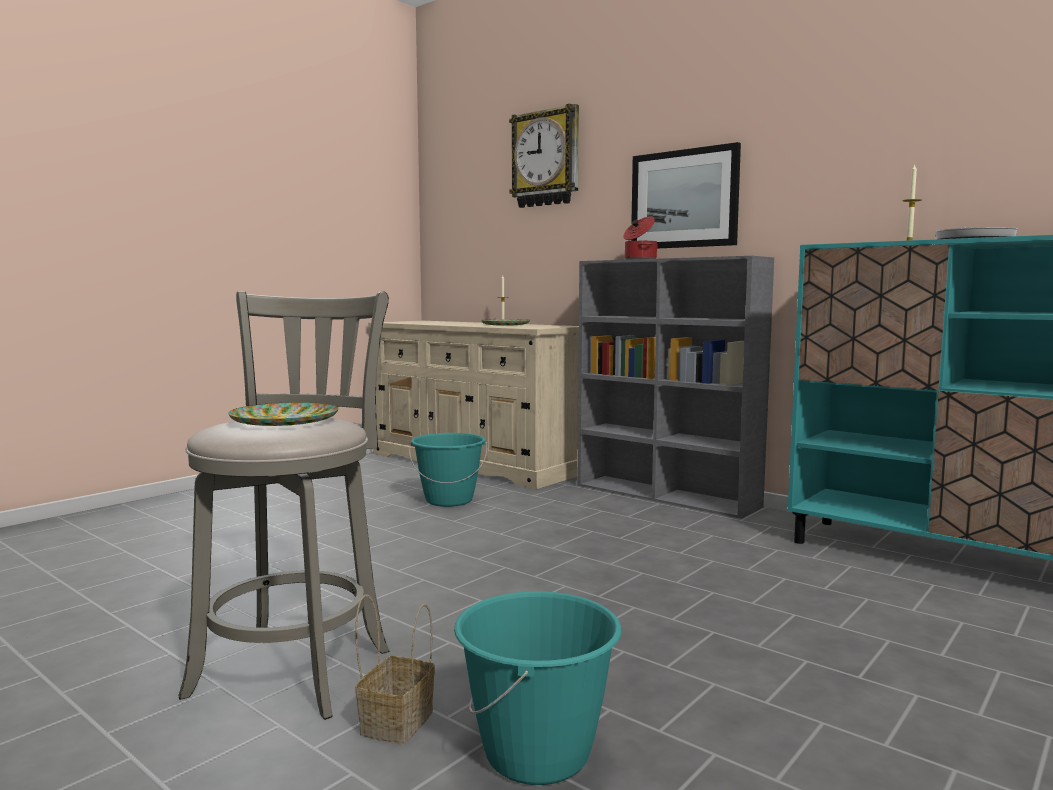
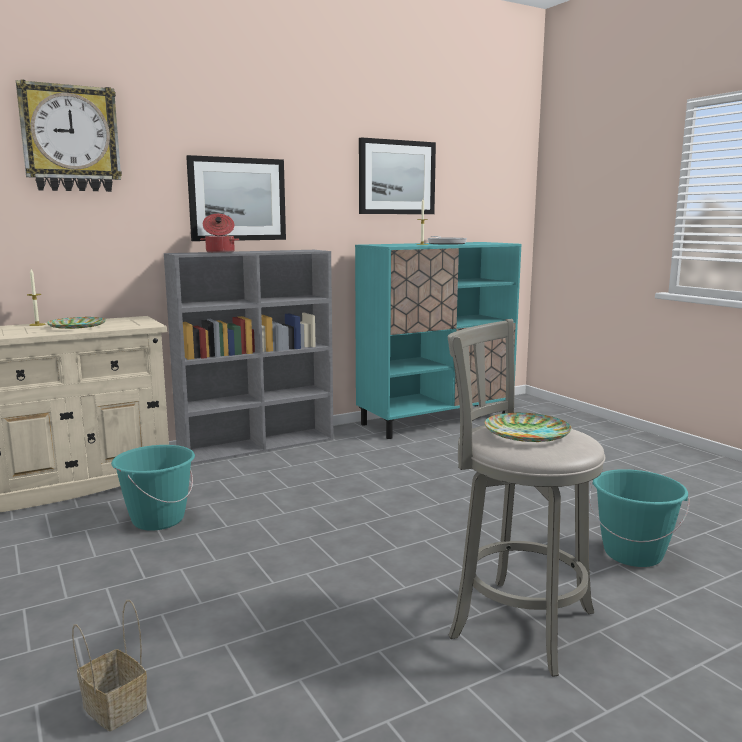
camera: 70 degrees left, 5 degrees up
basket [355,595,435,745] -> basket moved to [72,600,147,731]
none -> picture [359,137,436,214]

